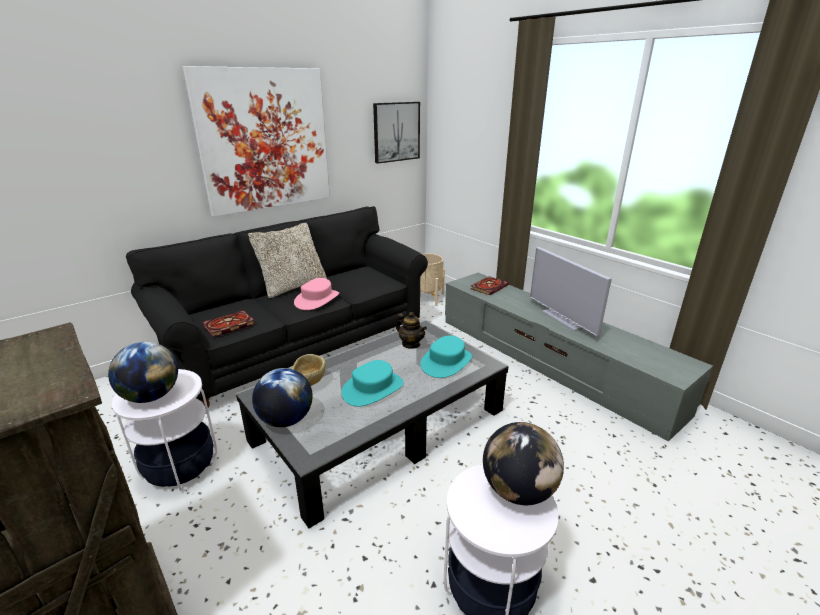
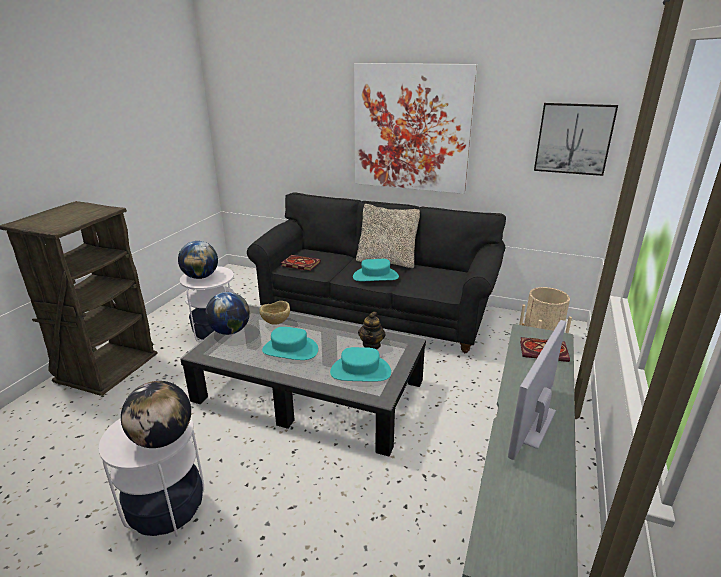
camera: 60 degrees right, 0 degrees up
pink hat [294,278,339,310] -> turquoise hat [353,259,399,281]

